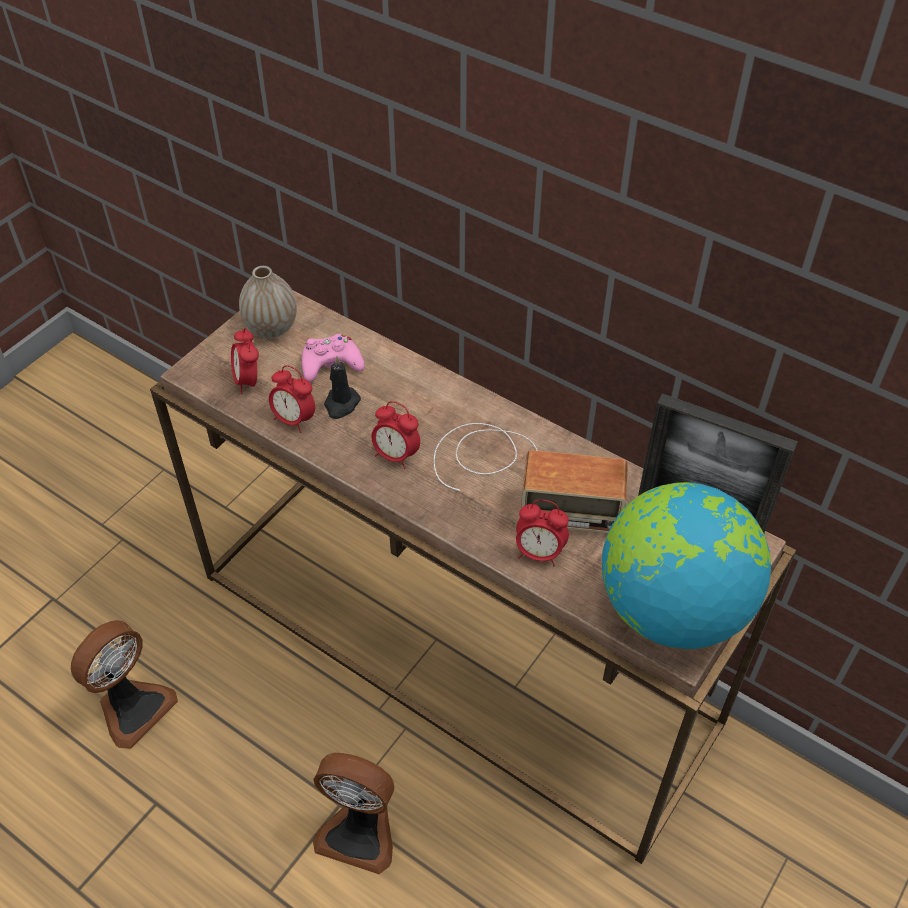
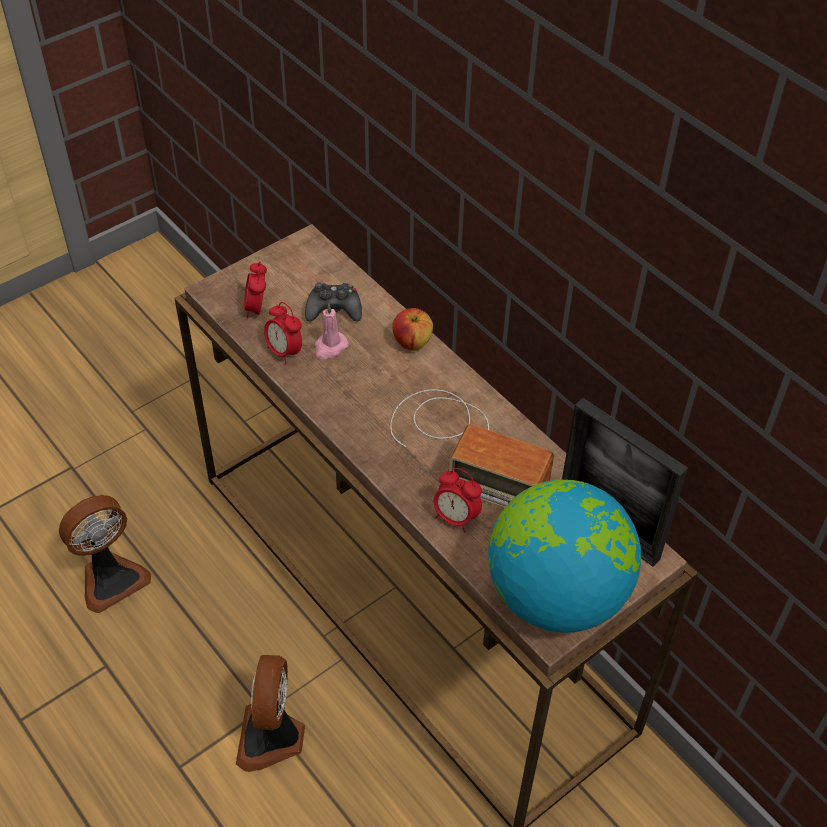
camera: 15 degrees right, 0 degrees up
vase [239,266,297,338] -> none
pink game controller [302,334,365,382] -> black game controller [305,283,362,322]
fan [313,752,394,874] -> fan turned 60 degrees clockwise [236,655,305,772]
black candle [324,356,361,419] -> pink candle [315,303,349,359]
alarm clock [371,401,420,469] -> none
none -> apple [392,308,433,351]

